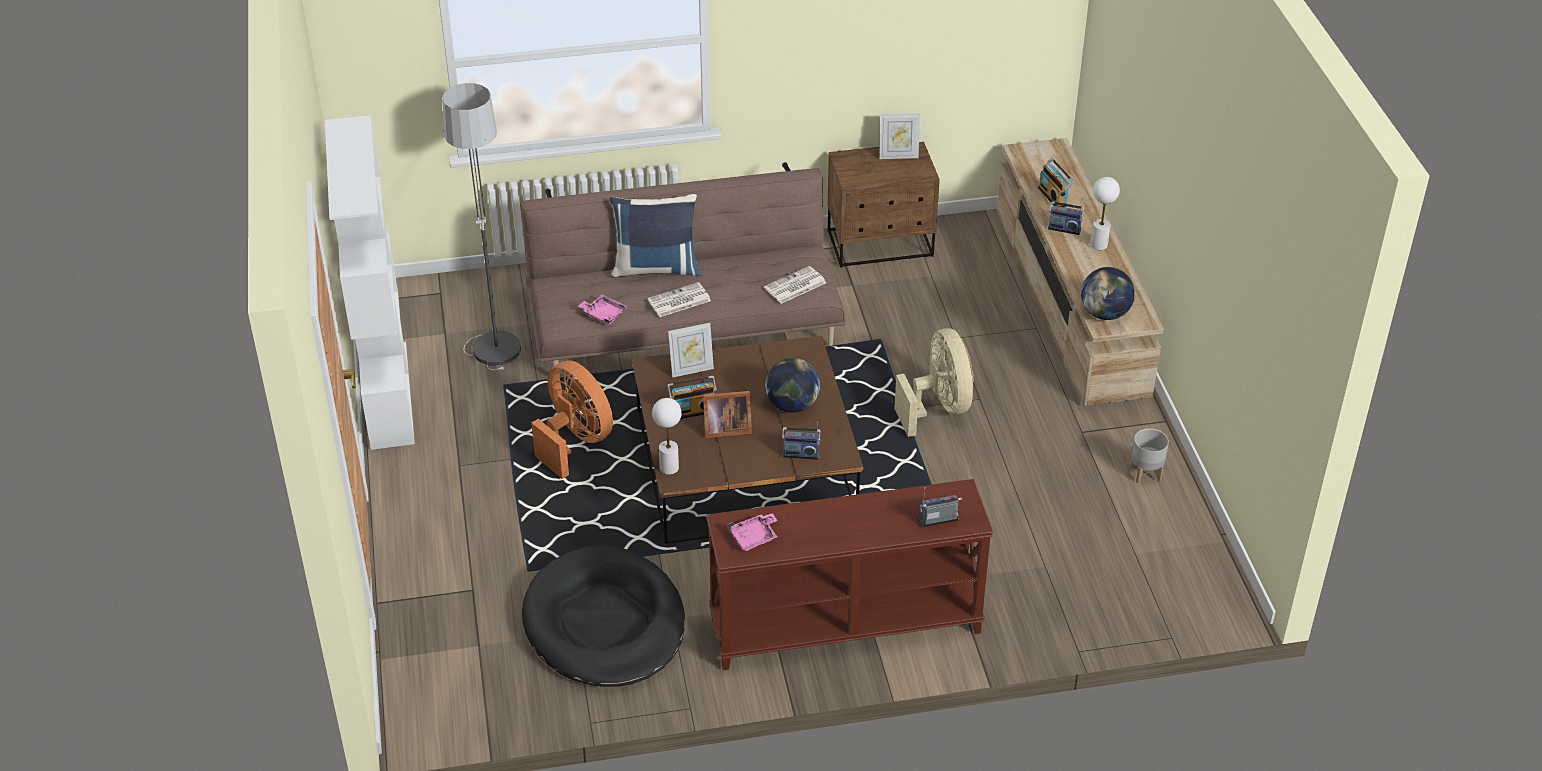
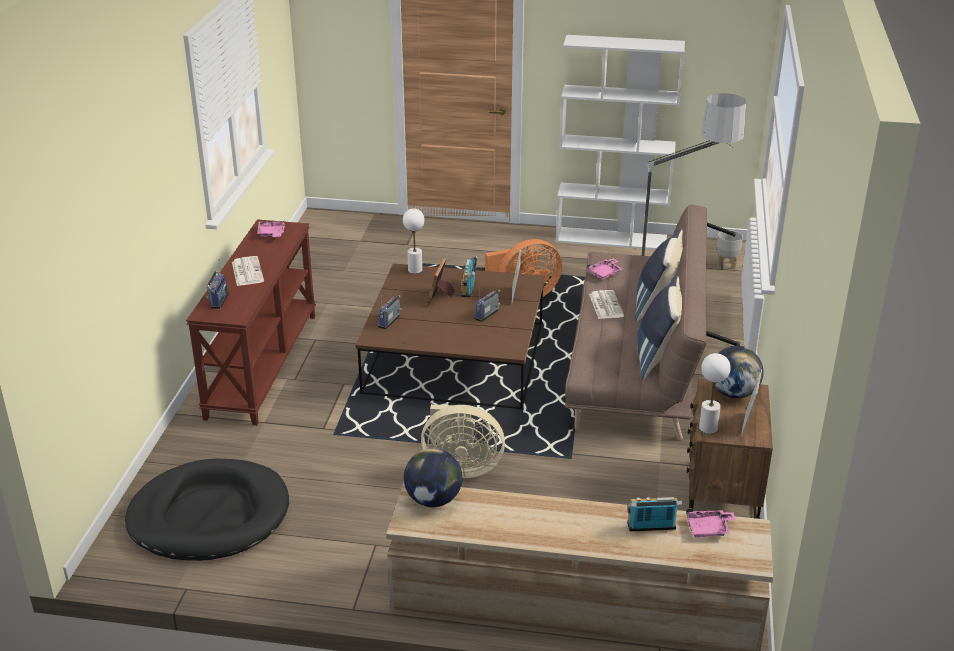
camera: 110 degrees right, 10 degrees down
black dog bed [522,546,685,687] -> black dog bed moved to [125,458,289,561]
newspaper [764,266,826,304] -> newspaper moved to [232,256,264,286]
globe [765,358,820,413] -> globe moved to [712,346,764,398]
radio [1048,198,1085,235] -> radio moved to [474,288,500,322]
white table lamp [1090,177,1120,250] -> white table lamp moved to [699,353,731,434]
grey planter [1131,428,1169,483] -> grey planter moved to [716,230,743,270]
none -> blue pillow [638,276,682,380]
none -> pink tray [686,508,736,537]

